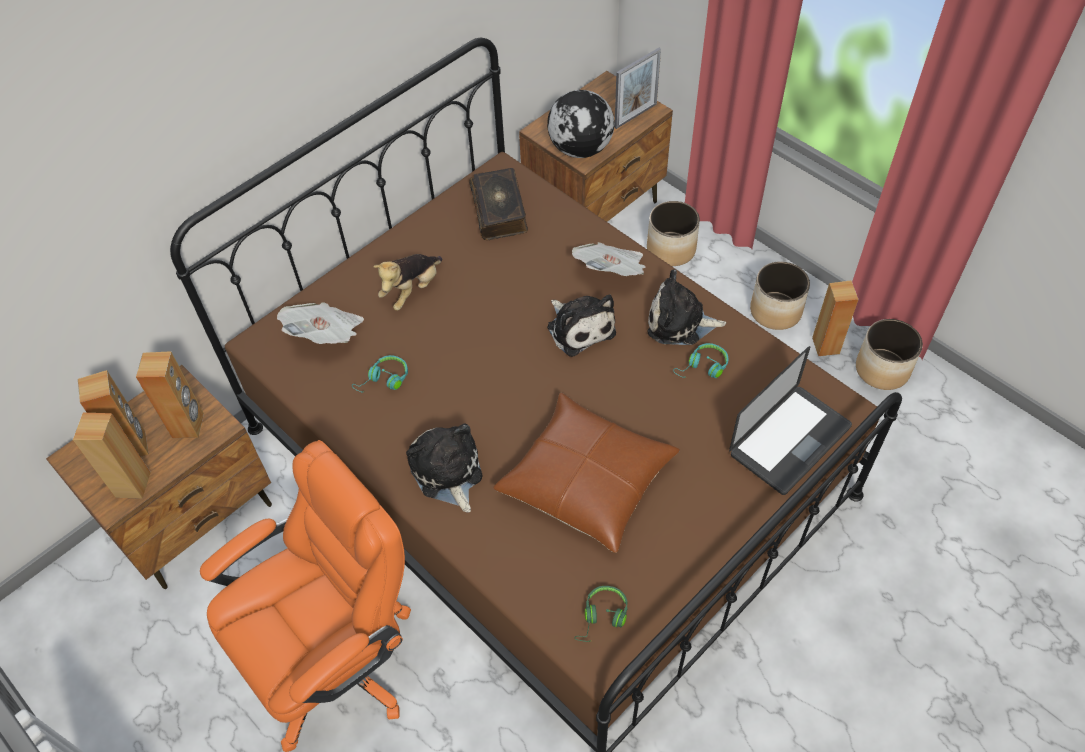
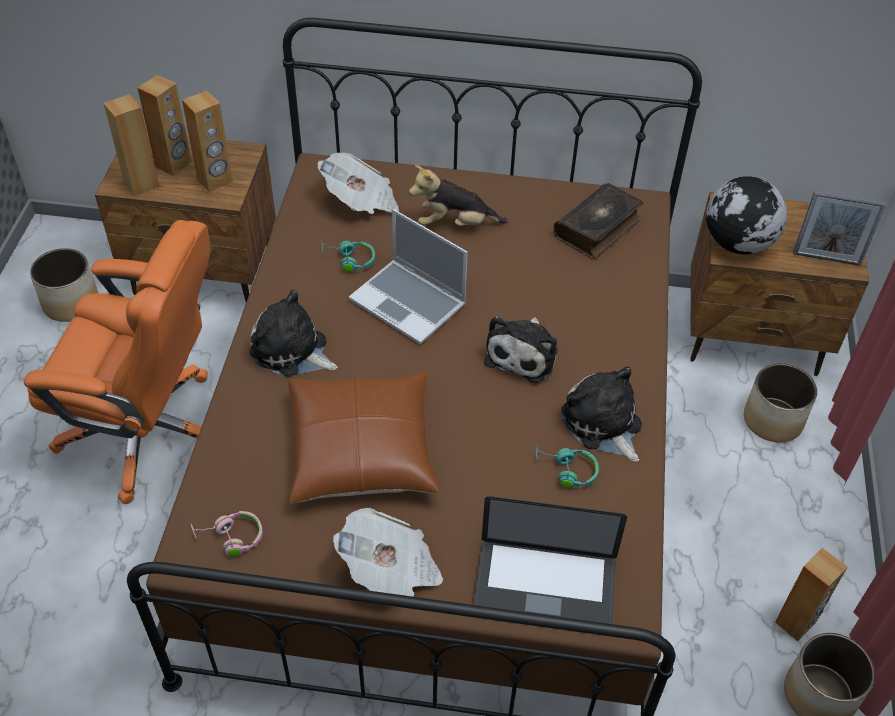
camera: 50 degrees right, 5 degrees down
plush toy [406,424,482,513] -> plush toy turned 90 degrees counterclockwise [249,290,338,377]
newspaper [572,242,645,276] -> newspaper moved to [333,508,443,597]
green headphones [574,586,628,642] -> pink headphones [190,511,263,557]
planter [750,261,810,330] -> planter moved to [30,248,98,322]
none -> laptop [349,209,468,344]

